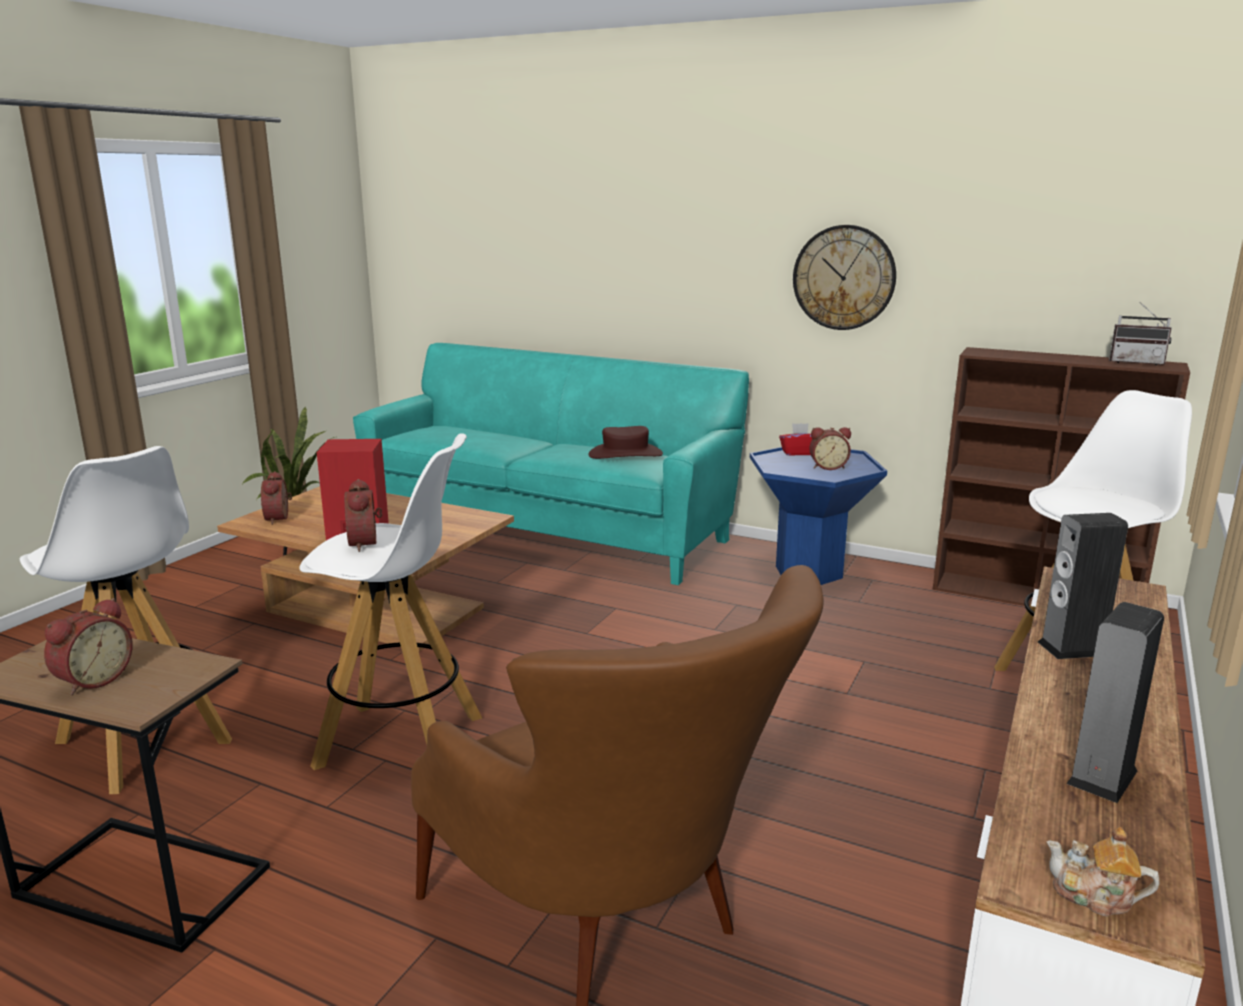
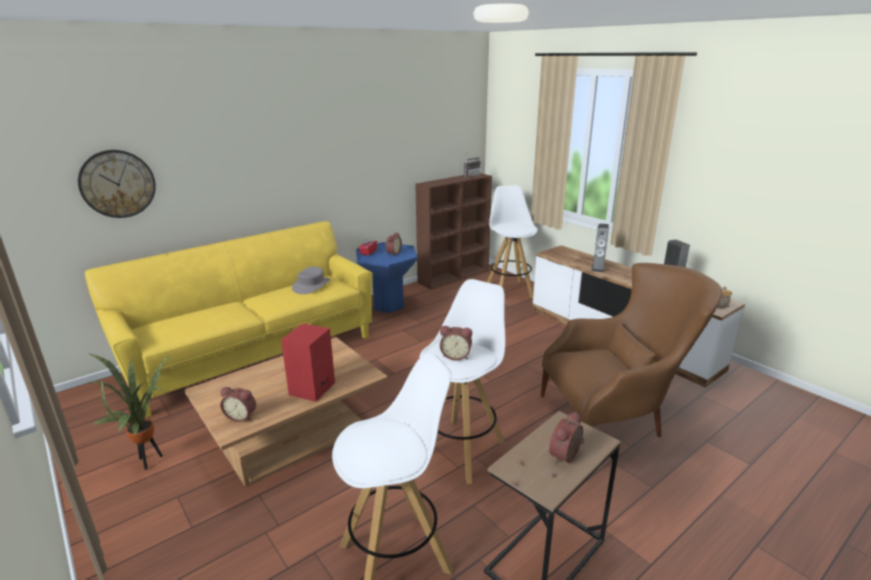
camera: 65 degrees left, 5 degrees up
alarm clock [44,598,133,695] -> alarm clock turned 105 degrees counterclockwise [549,412,584,464]
turquoise sofa [353,343,749,585] -> yellow sofa [85,221,373,418]
brown hat [589,426,663,459] -> grey hat [292,266,330,294]
wall clock [793,225,896,330] -> wall clock moved to [78,150,156,218]

